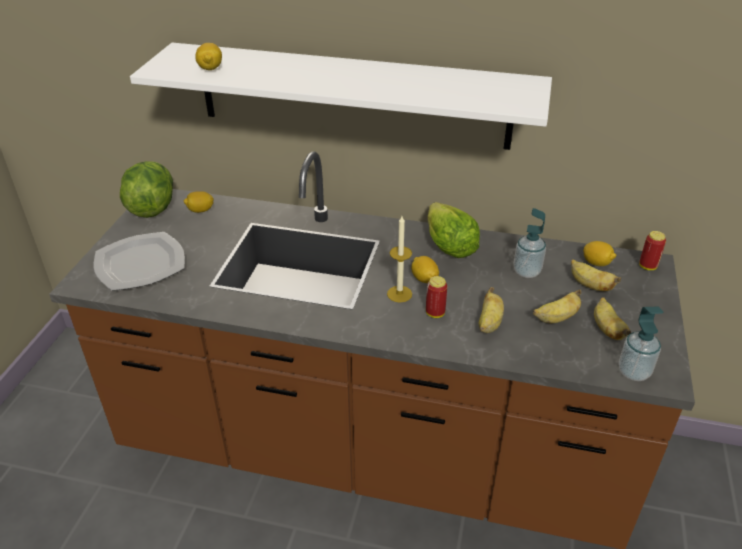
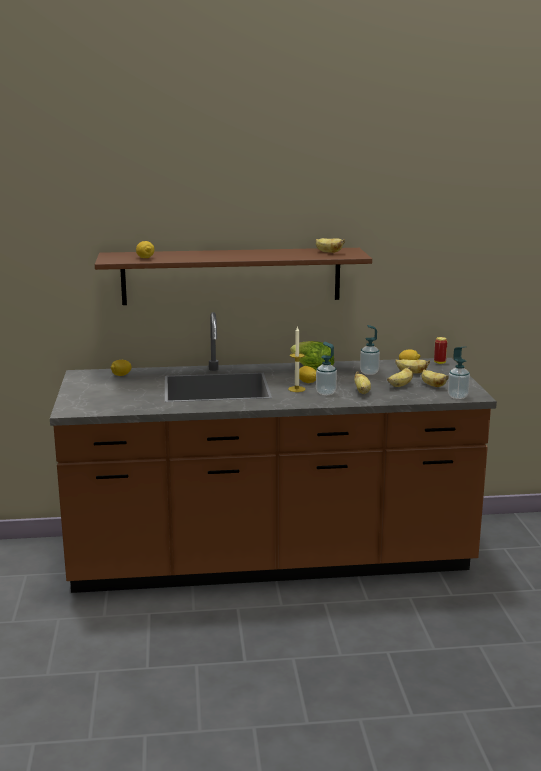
camera: 20 degrees left, 20 degrees down
plate [94,232,185,291] -> none
lettuce [120,161,173,218] -> none
white shelf [130,43,552,150] -> brown shelf [95,248,372,305]
can [426,276,447,318] -> soap dispenser [316,342,337,395]
none -> banana [316,238,345,253]

